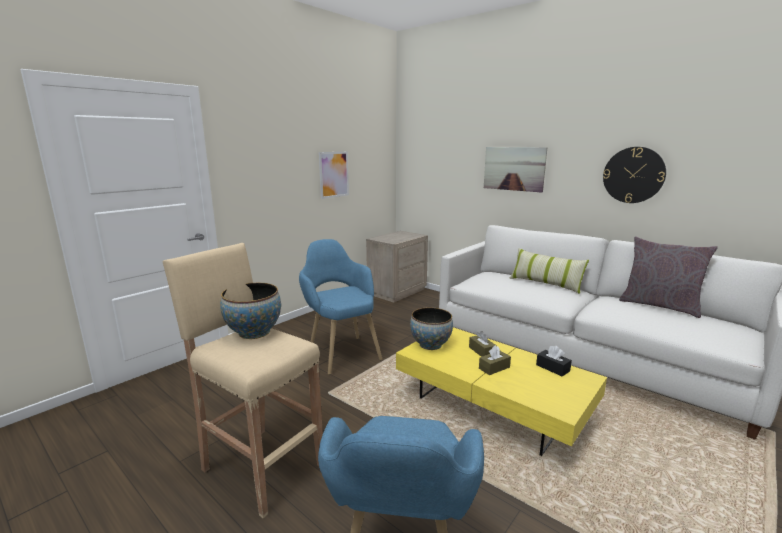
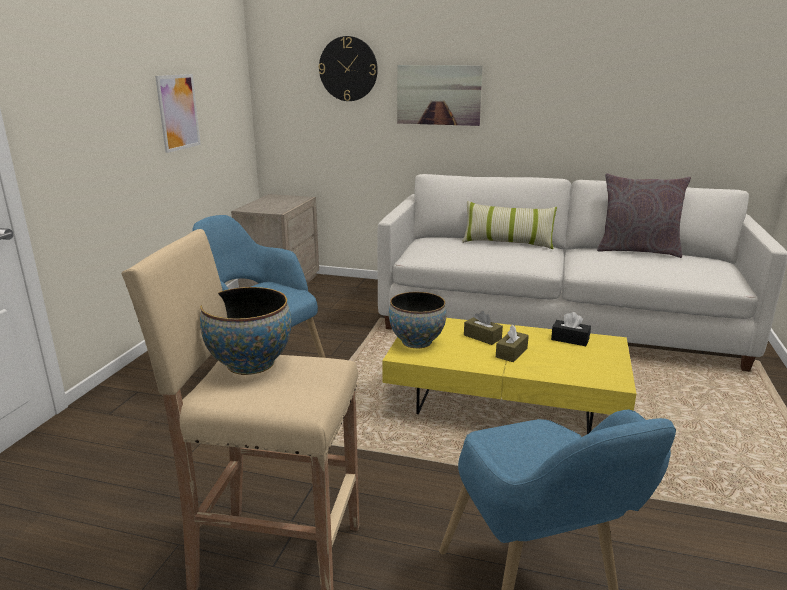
camera: 25 degrees left, 5 degrees up
wall clock [603,147,666,203] -> wall clock moved to [319,36,378,101]

